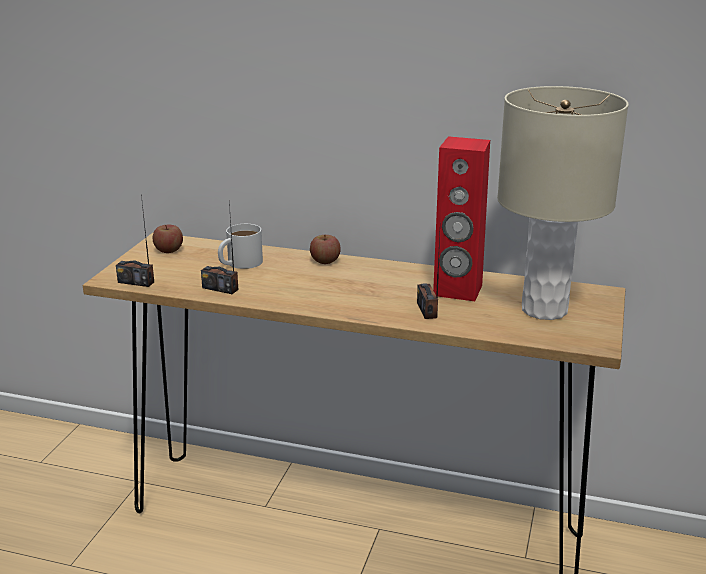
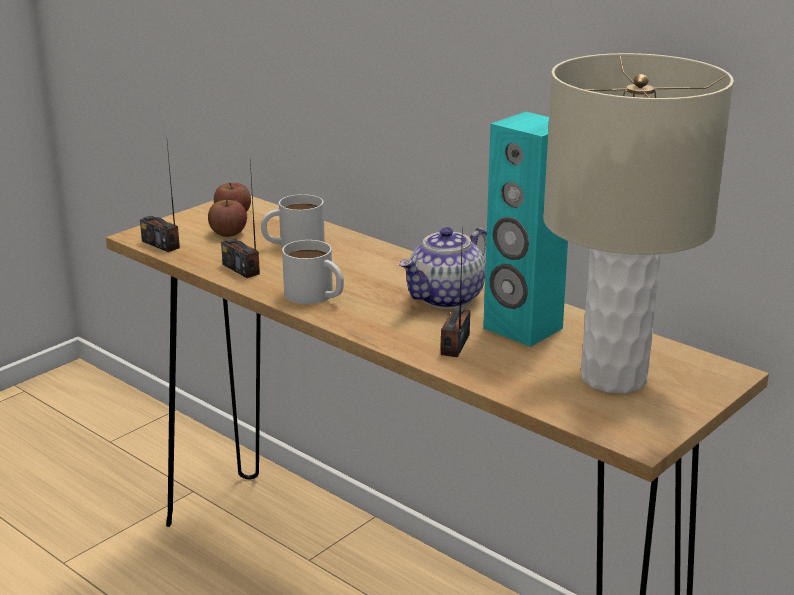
camera: 25 degrees right, 0 degrees up
apple [310,235,341,264] -> apple moved to [208,199,247,237]
red speaker [433,136,490,301] -> turquoise speaker [483,112,568,347]
none -> white mug [282,240,344,304]
none -> teapot [399,227,487,309]

